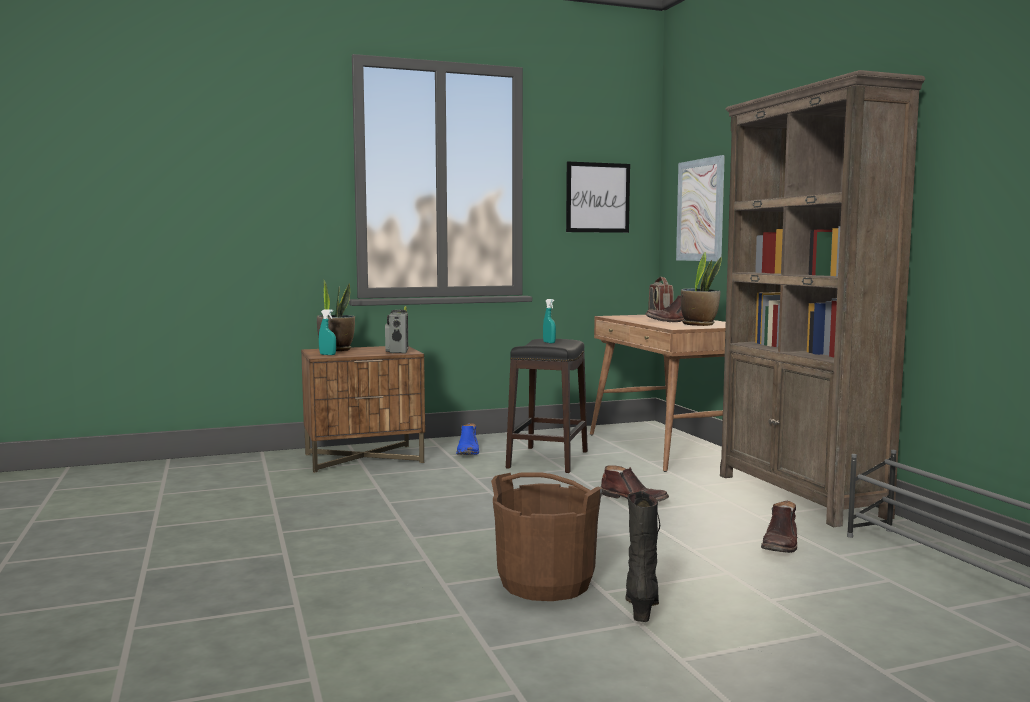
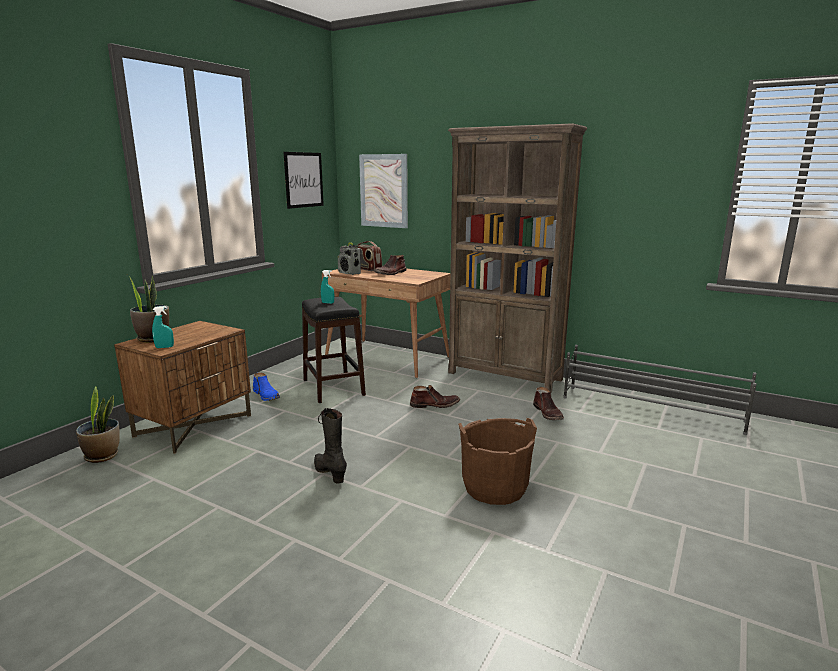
camera: 40 degrees left, 10 degrees up
radio [385,306,409,353] -> radio moved to [338,242,361,275]
black boot [625,491,660,622] -> black boot moved to [314,408,347,484]
potted plant [681,252,722,326] -> potted plant moved to [76,387,120,463]

